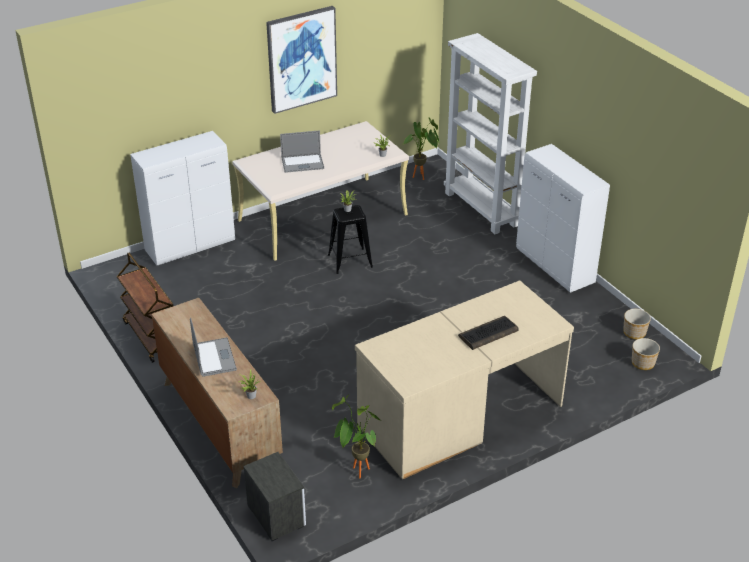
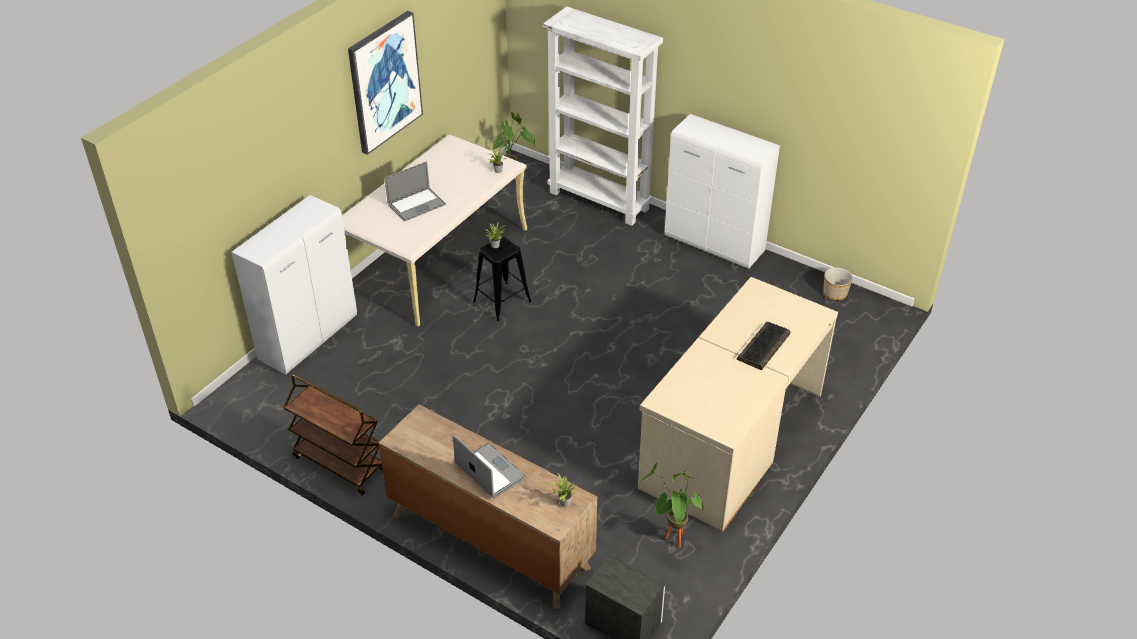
camera: 25 degrees left, 5 degrees up
planter [632,338,660,370] -> none

